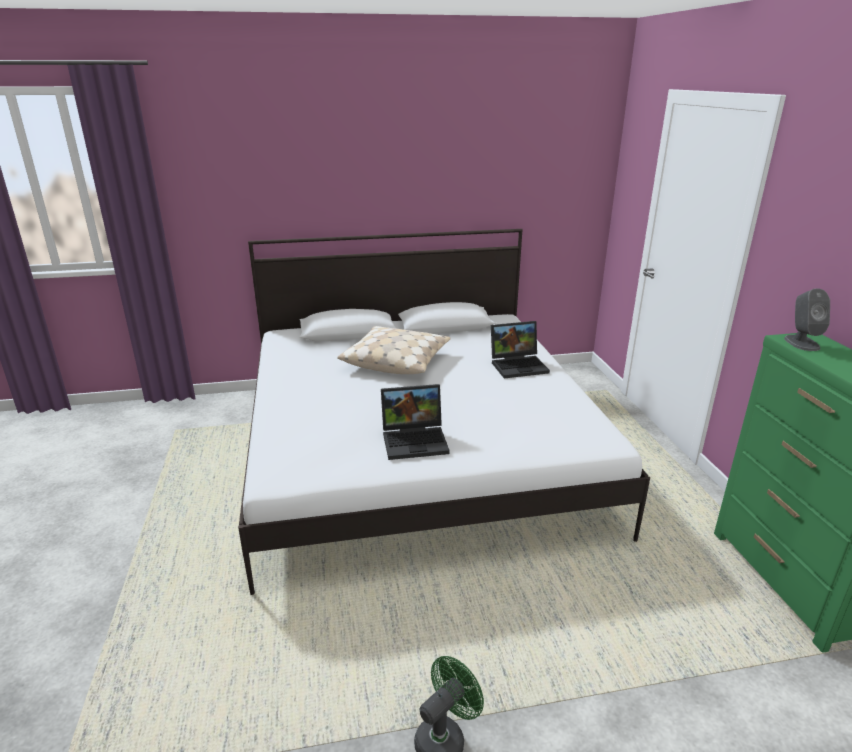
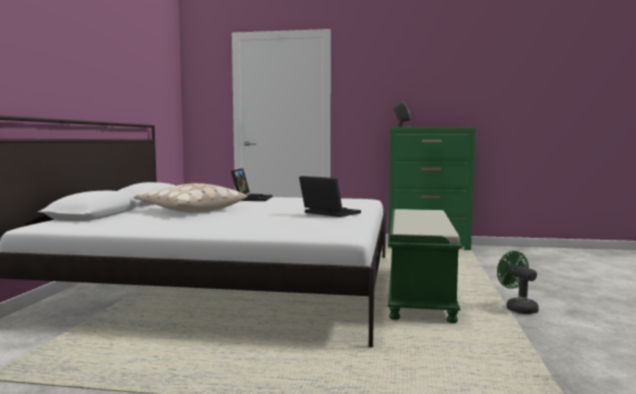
camera: 70 degrees left, 20 degrees down
laptop [381,384,450,460] -> laptop turned 60 degrees counterclockwise [299,176,361,217]
none -> green bench [388,209,462,323]

